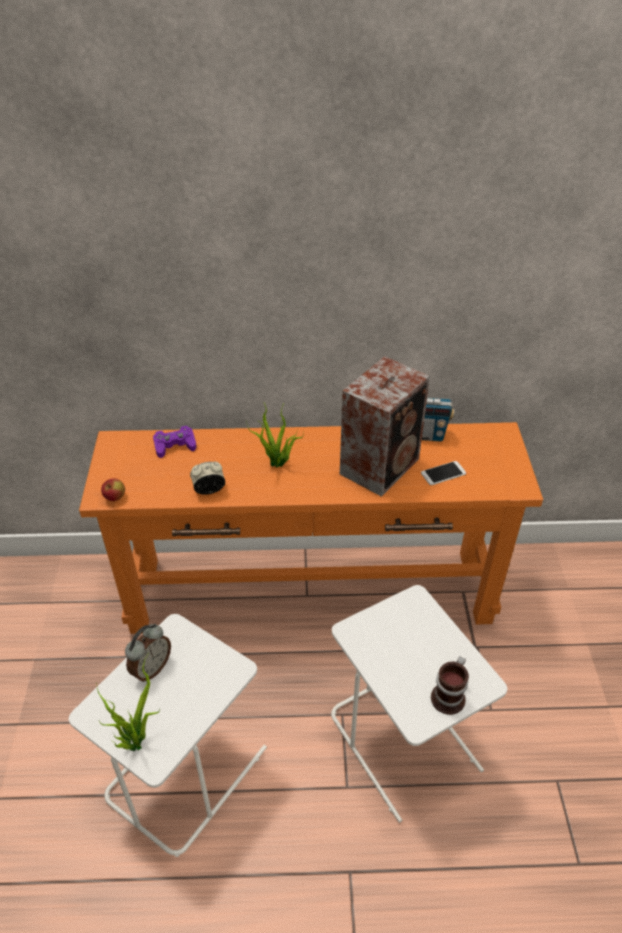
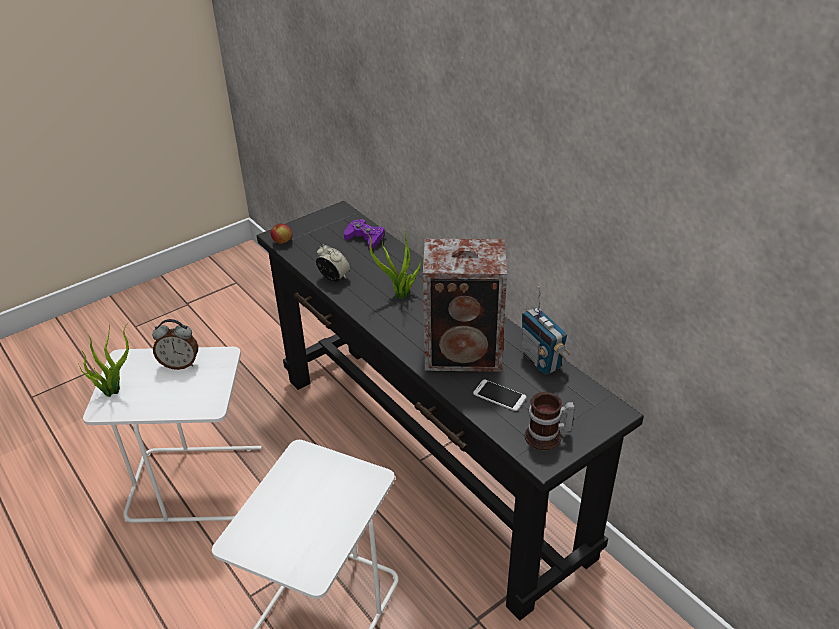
camera: 55 degrees right, 5 degrees down
orange console table [79,422,543,634] -> black console table [257,201,644,621]
mug [431,656,469,715] -> mug moved to [525,392,575,450]

